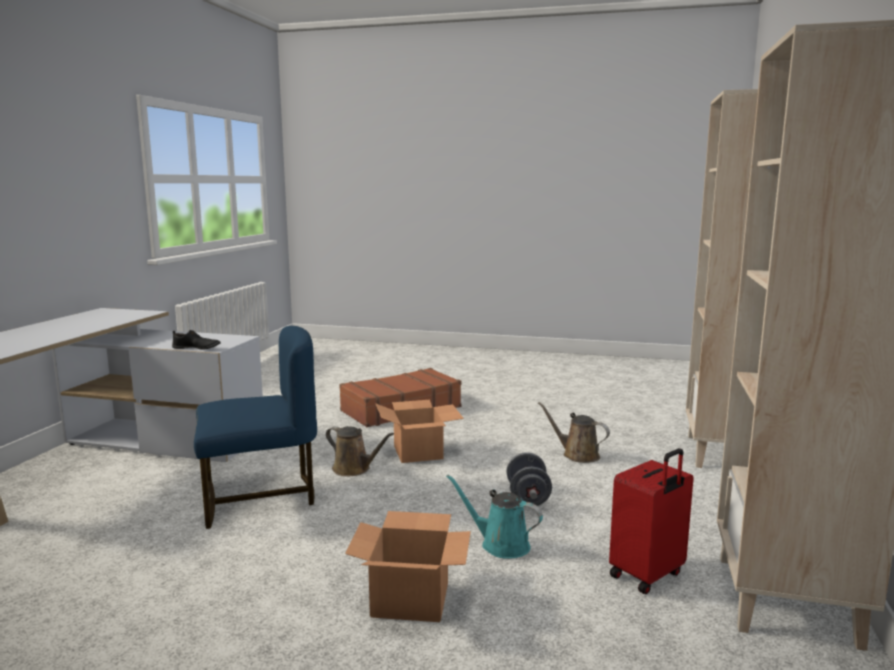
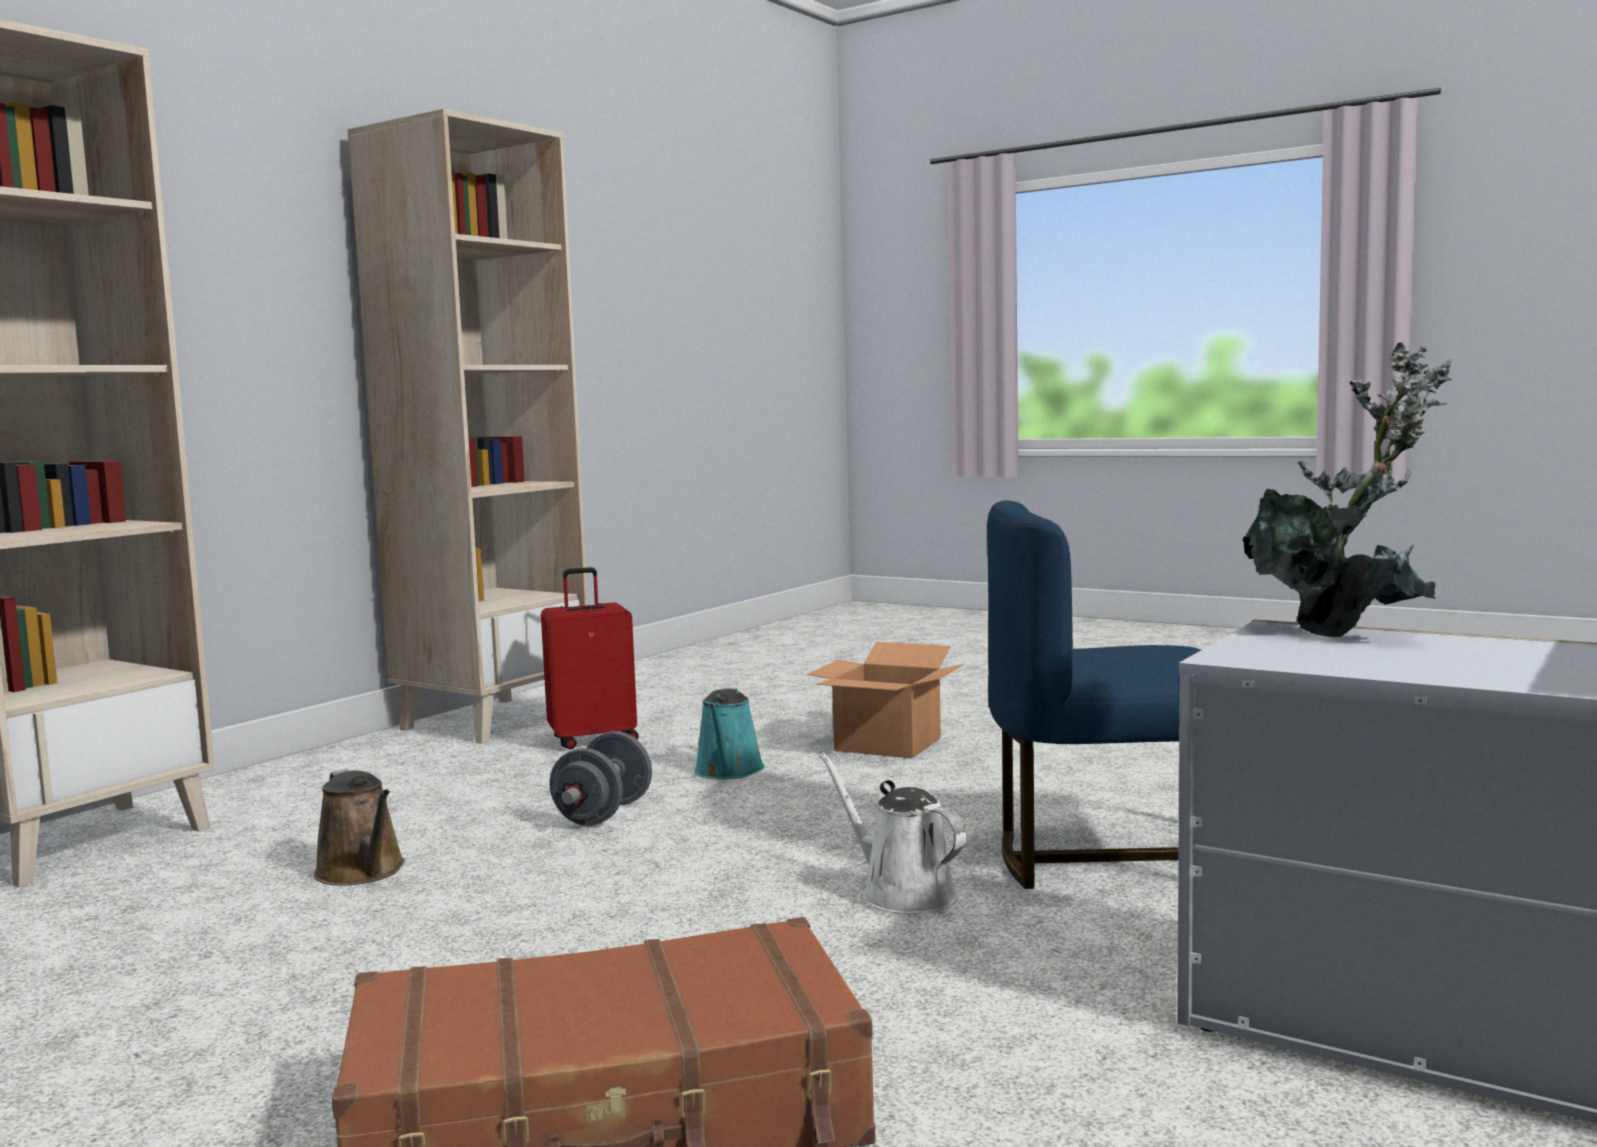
camera: 160 degrees left, 5 degrees down
black shoe [172,330,221,350] -> potted plant [1243,343,1454,637]
brown watering can [326,426,394,476] -> white watering can [818,752,967,914]
cardboard box [375,400,464,463] -> none
turquoise watering can [446,475,543,559] -> turquoise watering can turned 45 degrees clockwise [694,688,765,779]

